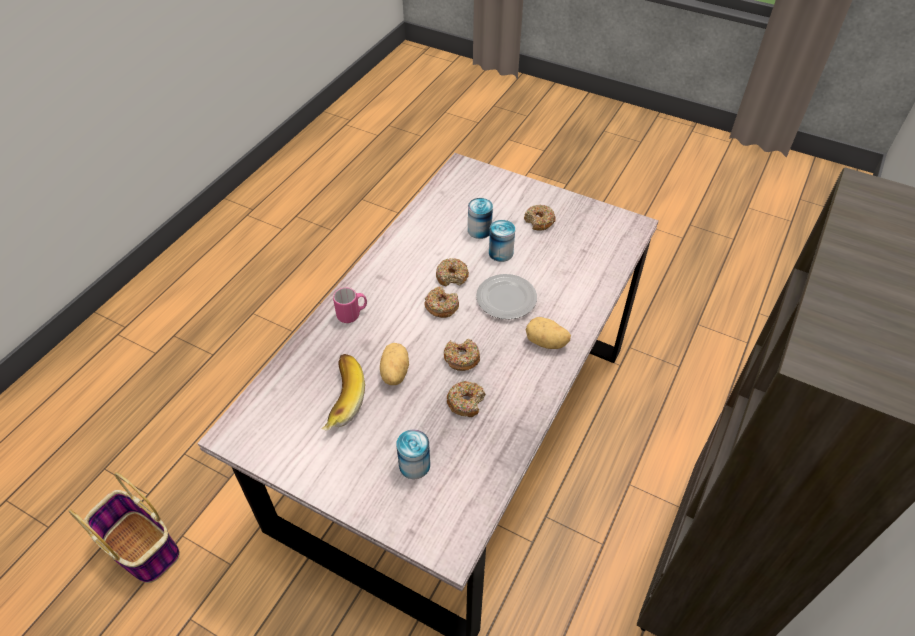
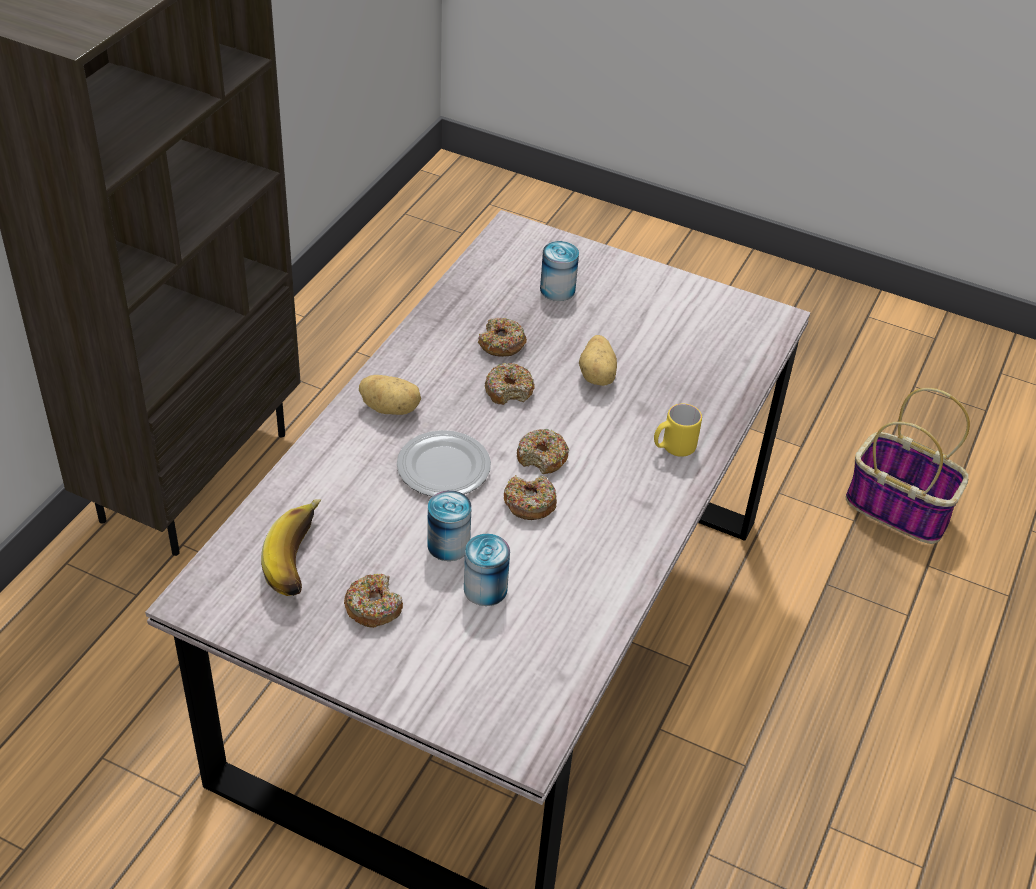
camera: 175 degrees right, 5 degrees down
banana [321,354,365,430] -> banana moved to [261,499,322,596]
pink mug [333,288,367,323] -> yellow mug [654,404,702,457]

